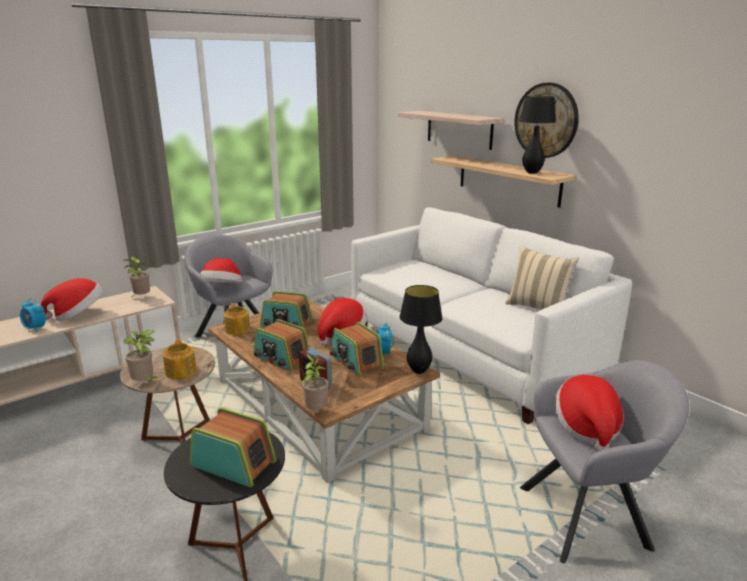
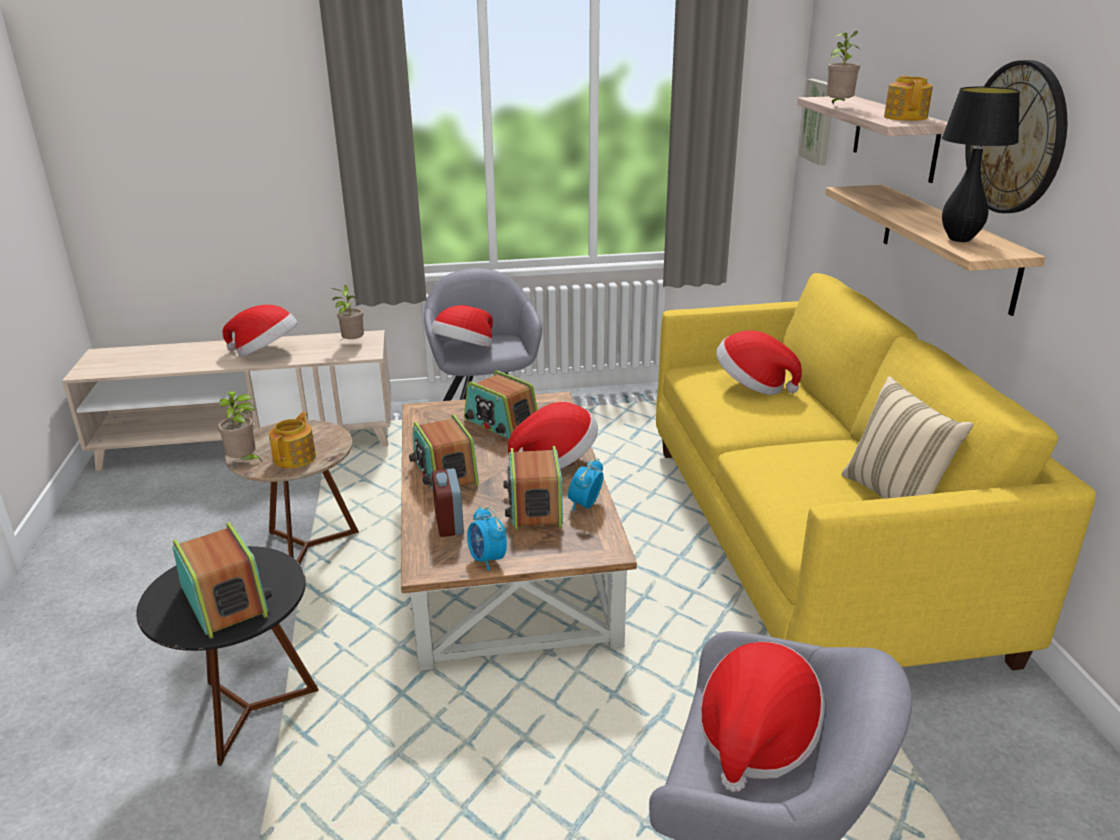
camera: 30 degrees right, 5 degrees up
alarm clock [20,298,46,332] -> alarm clock moved to [467,507,507,571]
teapot [224,303,250,335] -> teapot moved to [884,75,933,121]
potted plant [301,355,328,410] -> potted plant moved to [827,31,861,104]
white sofa [351,207,632,424] -> yellow sofa [656,273,1096,670]
black table lamp [399,285,443,374] -> none
none -> hat [716,330,802,395]
none -> picture [799,79,832,165]

